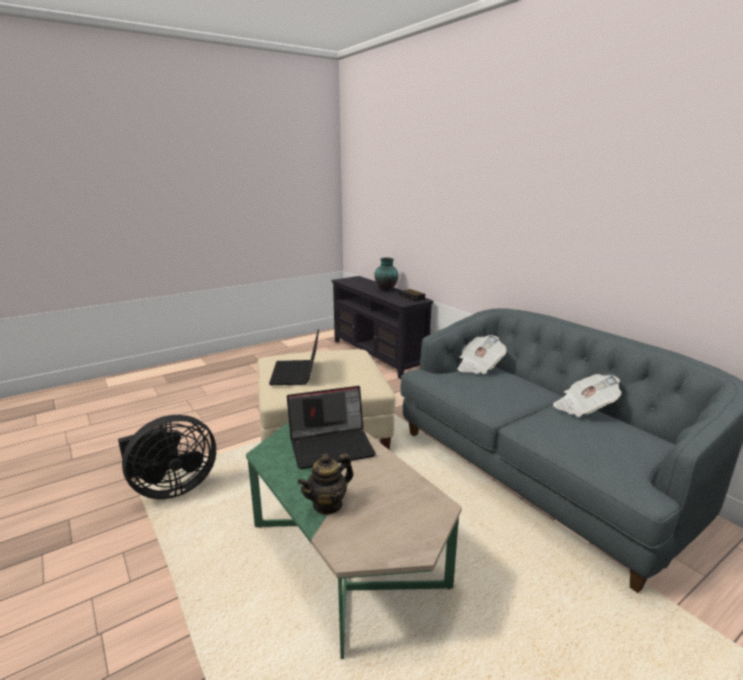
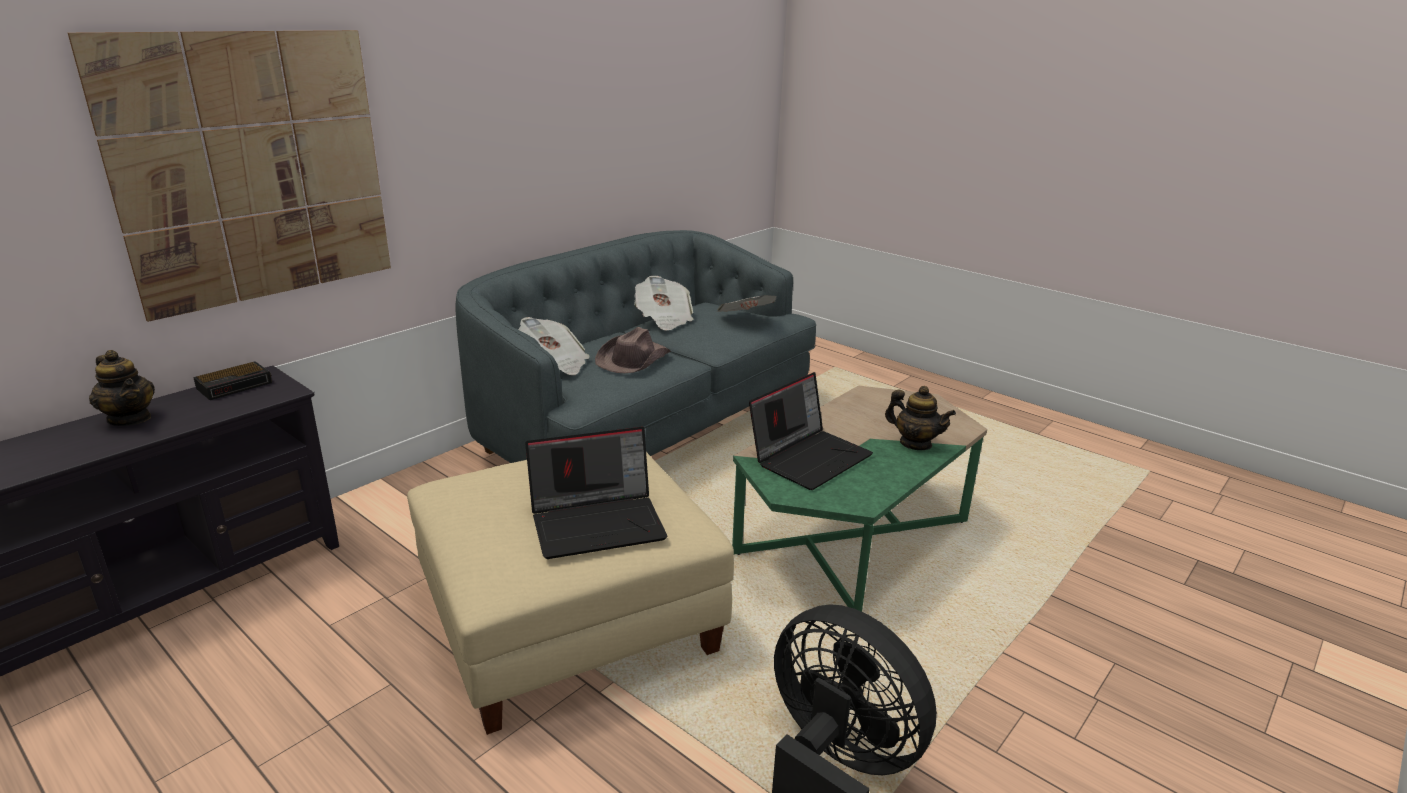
camera: 105 degrees left, 5 degrees up
laptop [287,386,376,469] -> laptop turned 75 degrees clockwise [749,372,873,490]
vase [375,257,399,291] -> teapot [89,350,155,426]
none -> picture [68,30,391,322]
none -> brown hat [595,327,671,373]
none -> newspaper [717,295,777,312]

